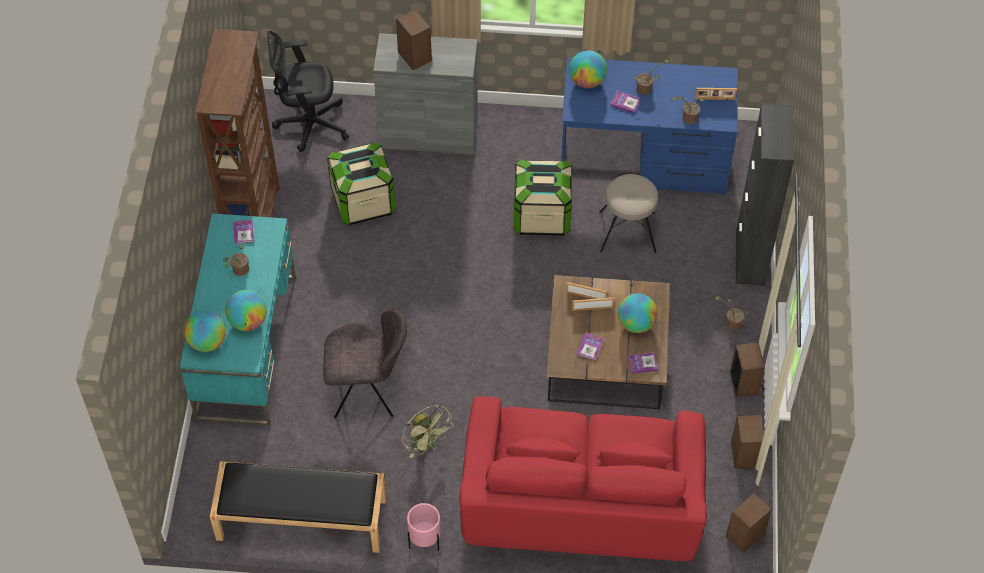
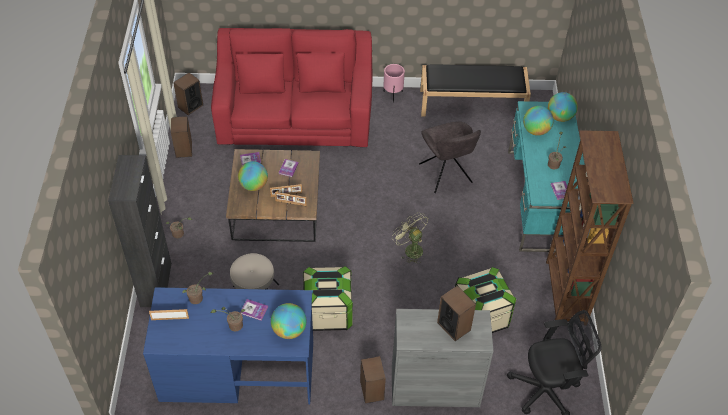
camera: 175 degrees right, 5 degrees down
grey chair [323,310,407,418] -> grey chair turned 105 degrees counterclockwise [419,121,481,193]
green fan [402,405,453,458] -> green fan moved to [392,212,428,264]
speaker [730,342,765,397] -> speaker moved to [360,356,386,403]

